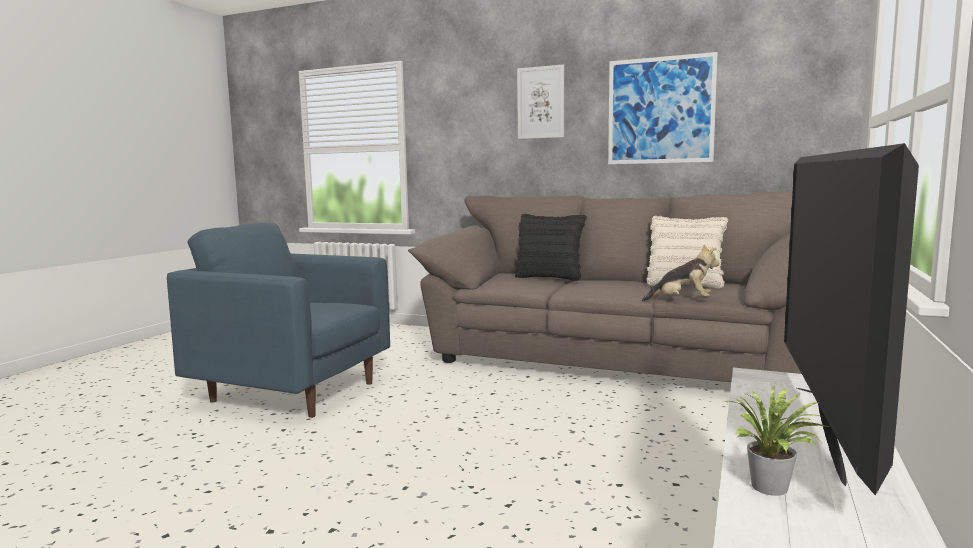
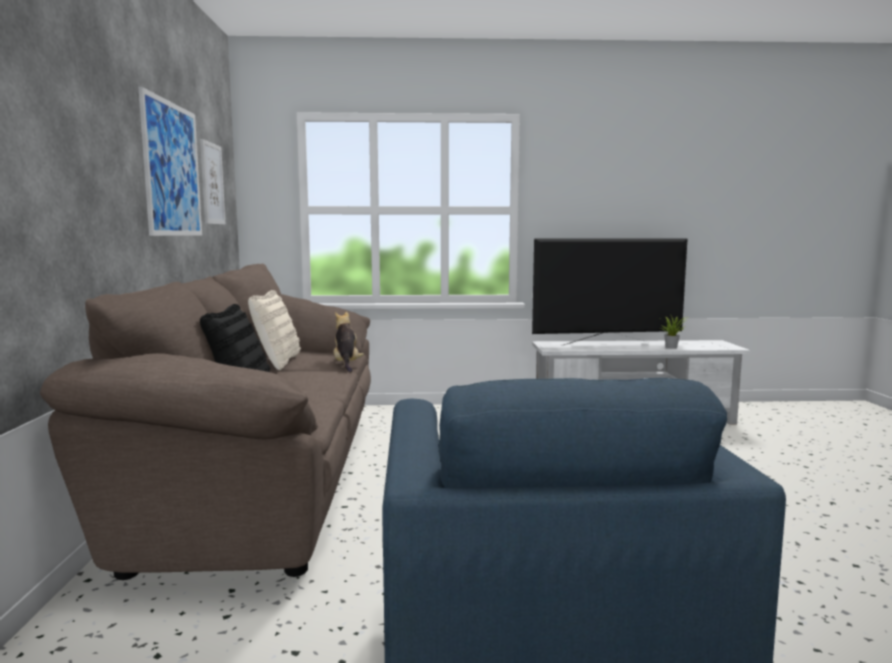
camera: 115 degrees left, 0 degrees up
picture [517,64,564,139] -> picture moved to [200,139,225,225]

